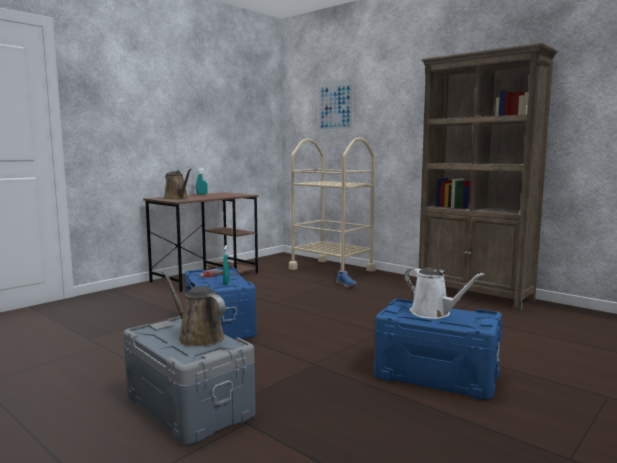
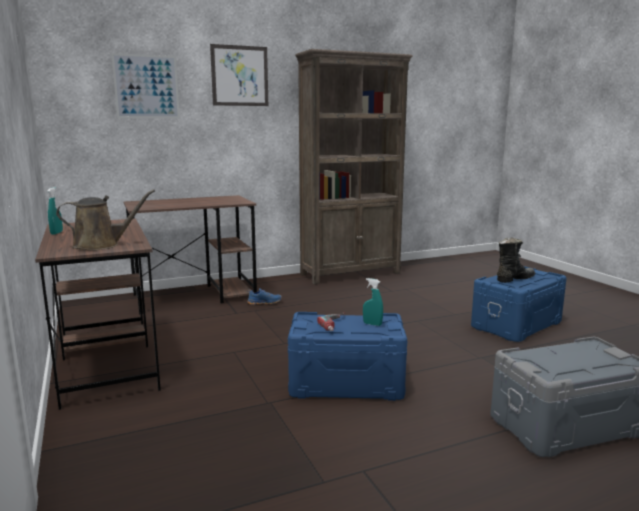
camera: 65 degrees left, 5 degrees up
brown watering can [162,271,226,347] -> none
beige cart [289,137,376,273] -> brown desk [124,195,257,314]
white watering can [405,267,485,319] -> black boot [497,238,535,283]
none -> picture [210,44,268,106]

